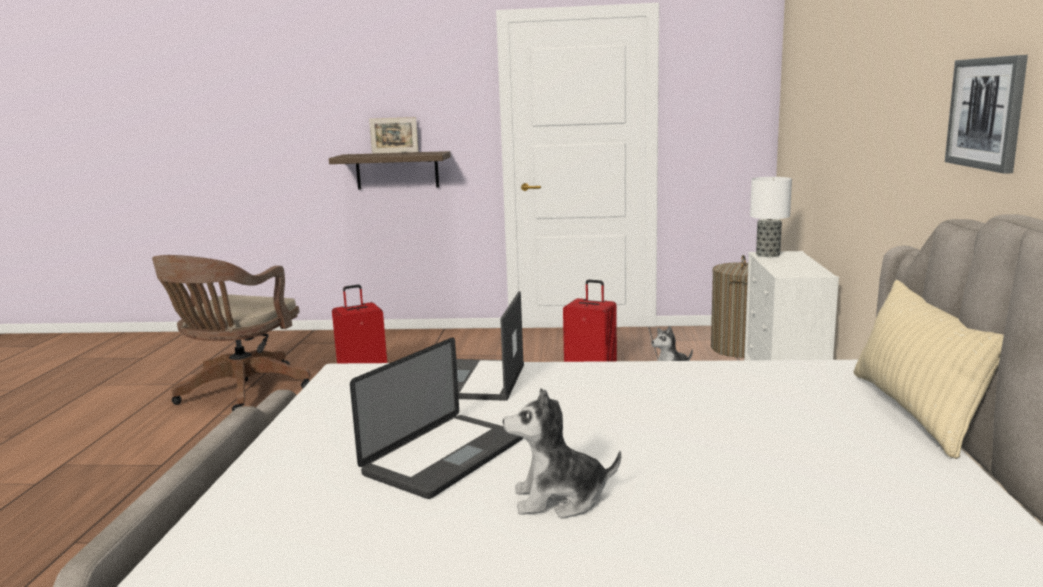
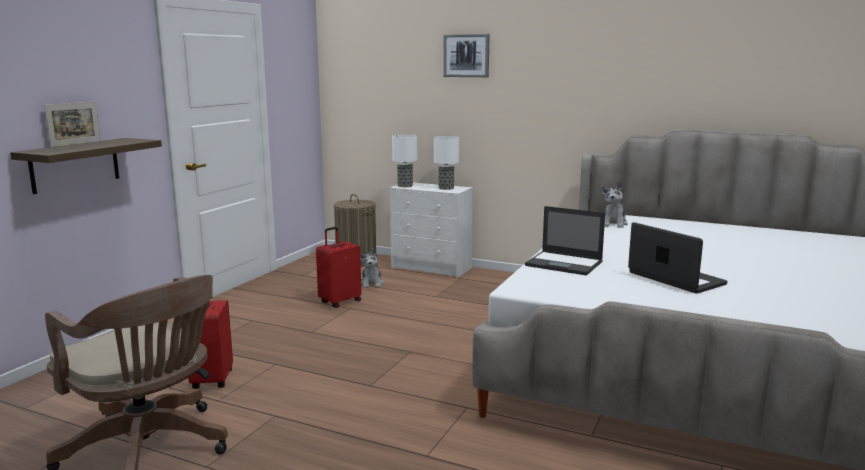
camera: 70 degrees left, 0 degrees up
plush toy [503,388,621,519] -> plush toy moved to [601,182,628,228]
beige pillow [853,280,1004,459] -> none
picture [945,55,1028,174] -> picture moved to [443,34,490,77]
none -> table lamp [434,136,459,190]

